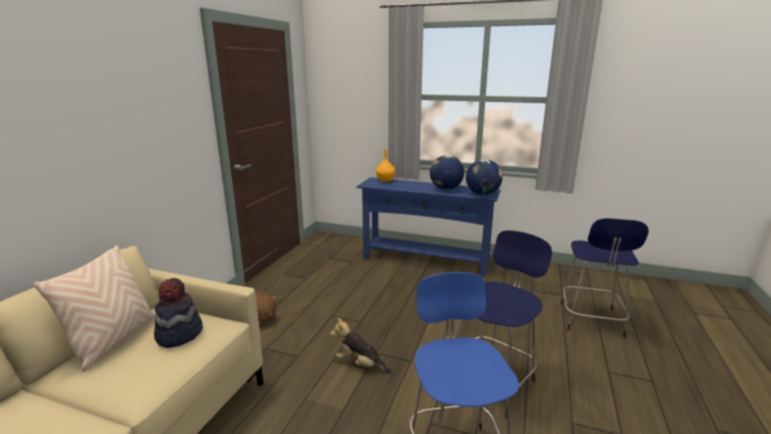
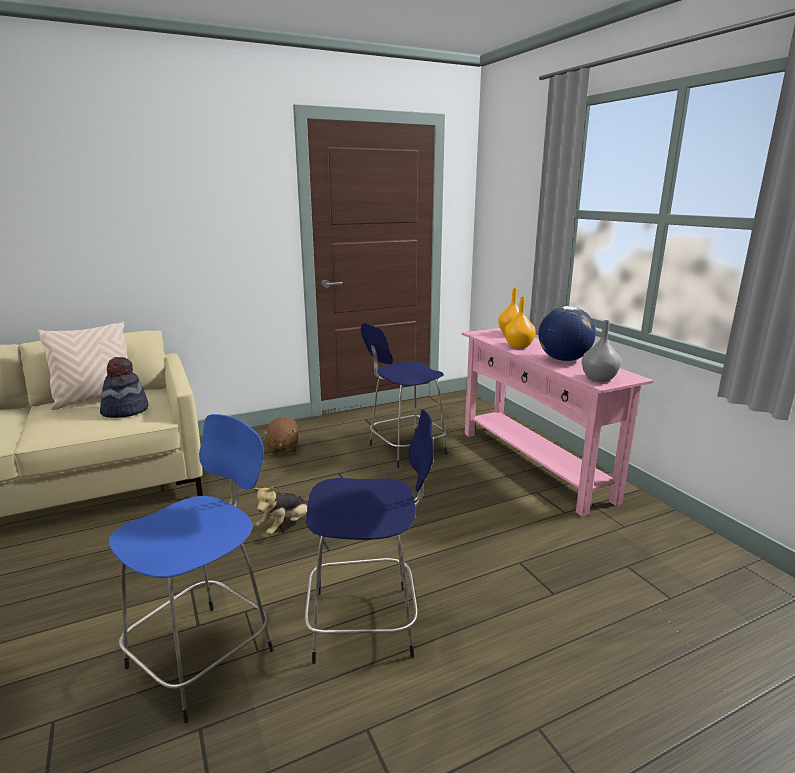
camera: 45 degrees right, 0 degrees up
plush toy [330,318,392,373] -> plush toy turned 120 degrees counterclockwise [254,487,308,535]
blue console table [356,177,501,277] -> pink console table [462,328,653,517]
globe [466,159,503,195] -> grey vase [582,320,621,382]
blue stool [560,218,649,338] -> blue stool moved to [361,323,447,468]
none -> orange vase [504,297,536,348]

